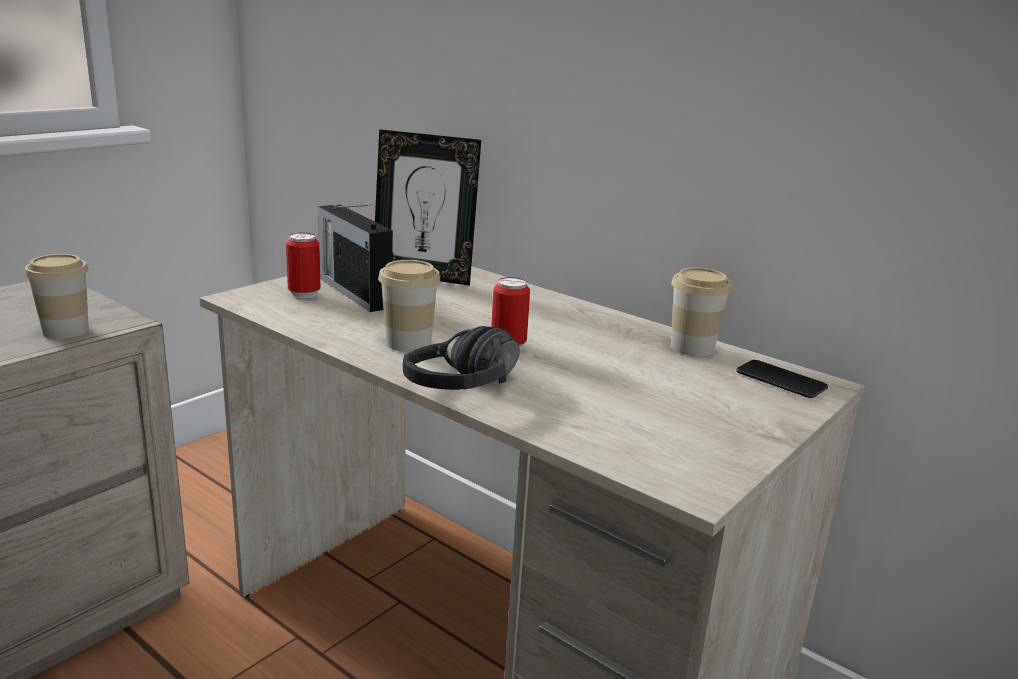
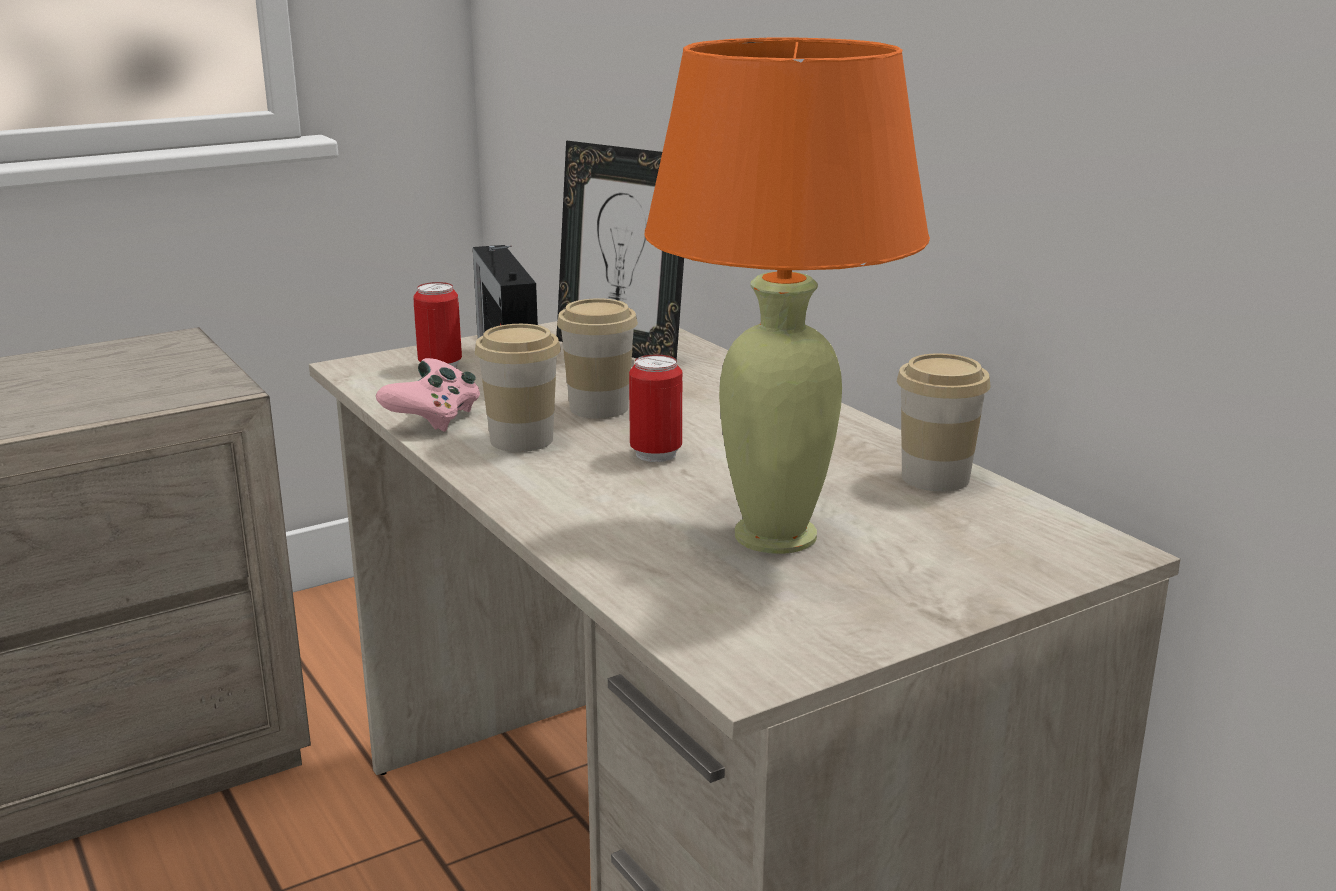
camera: 20 degrees right, 0 degrees up
cup [25,254,89,339] -> cup moved to [557,298,638,419]
black headphones [403,326,520,390] -> none
phone [736,360,828,398] -> none
none -> pink game controller [376,358,480,432]
none -> orange table lamp [645,38,930,554]

